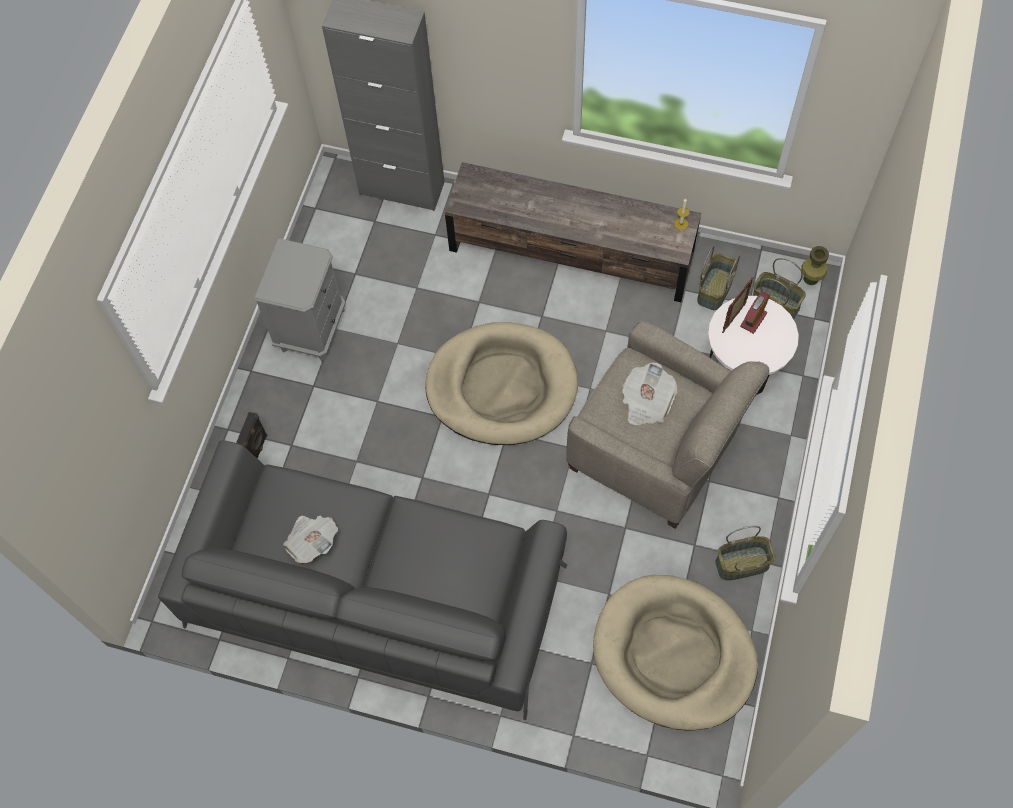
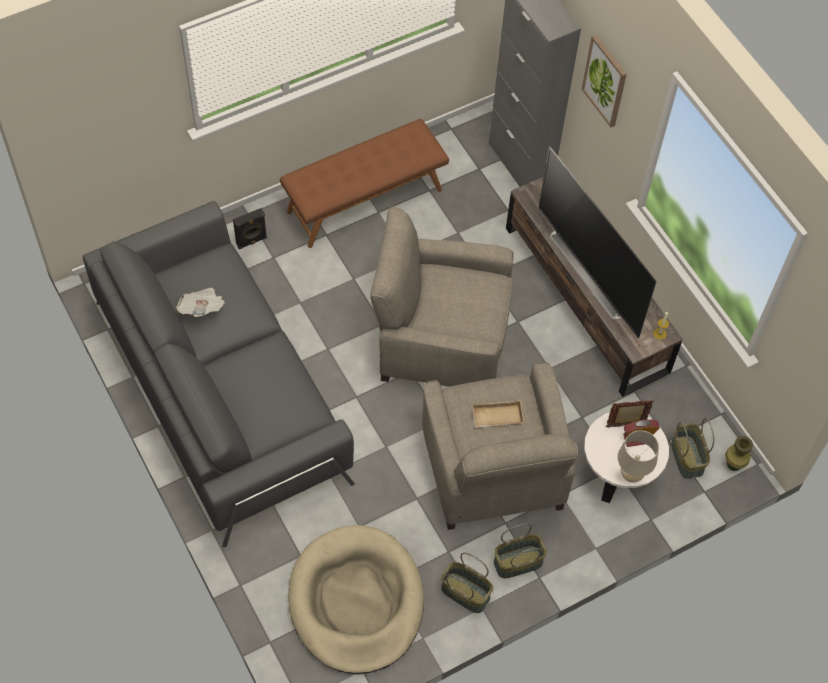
camera: 40 degrees right, 5 degrees down
grey nightstand [254,238,346,362] -> brown bench [280,119,449,248]
beige dog bed [425,322,578,445] -> beige armchair [370,207,514,387]
newspaper [622,363,677,425] -> beige tray [472,400,524,428]
basket [697,246,740,310] -> basket moved to [494,524,547,578]
none -> television [538,147,657,338]
none -> picture [582,35,627,127]
none -> beige table lamp [618,430,659,482]

